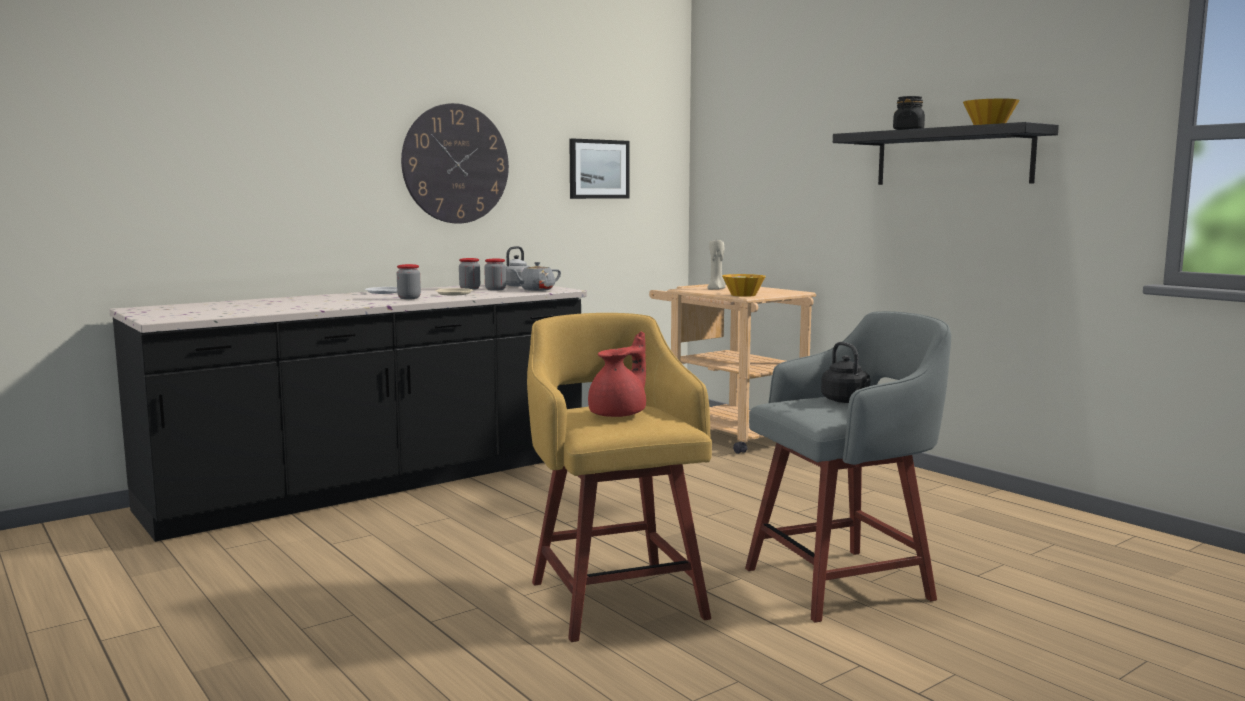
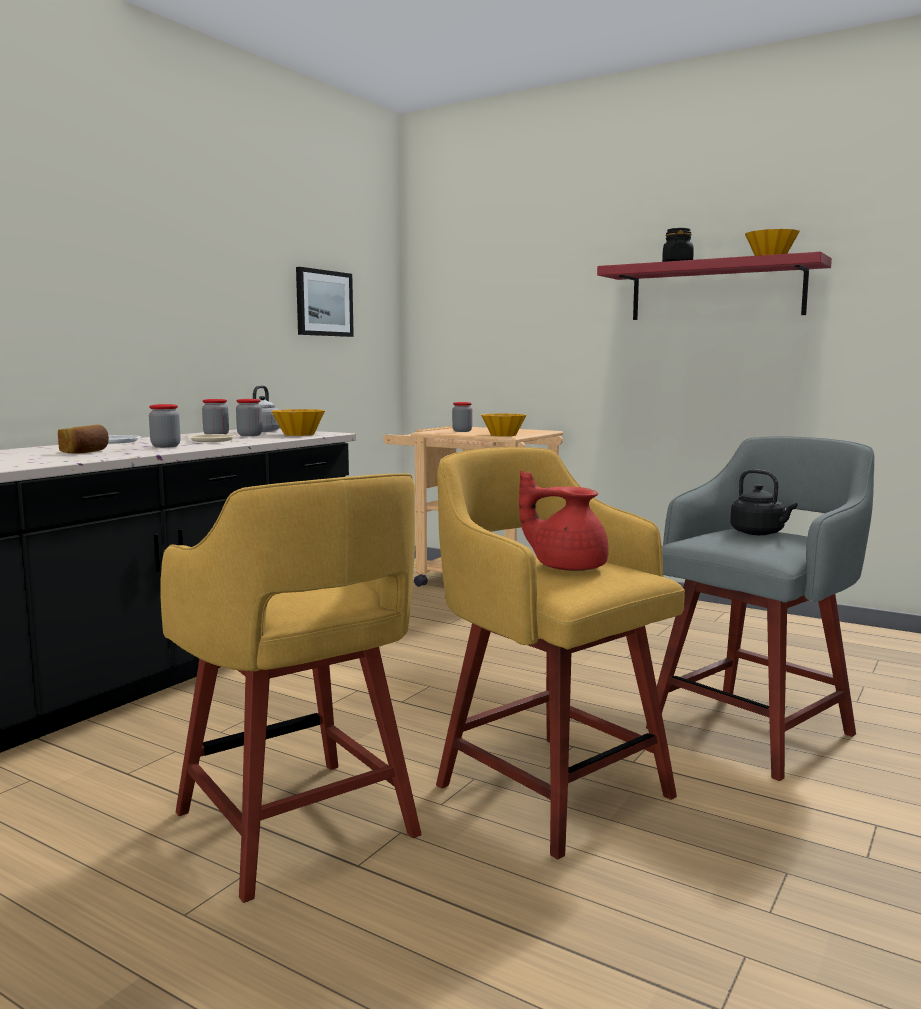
camera: 20 degrees left, 0 degrees up
wall clock [401,103,509,224] -> none
grey teapot [510,262,561,291] -> bowl [271,409,325,436]
red teapot [588,332,646,417] -> red teapot turned 90 degrees counterclockwise [519,470,609,571]
beige candle [707,240,726,290] -> jar [452,402,472,432]
black shelf [833,122,1059,185] -> red shelf [597,252,832,320]
none -> bread [58,425,109,453]
none -> yellow stool [160,473,421,903]

